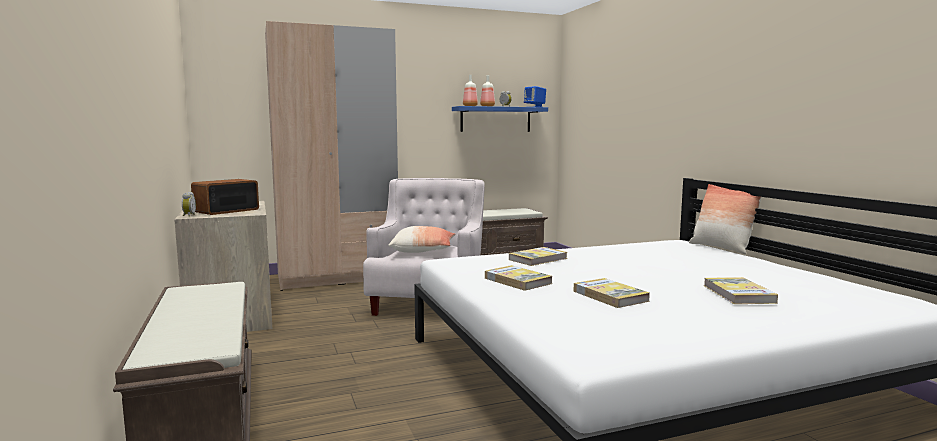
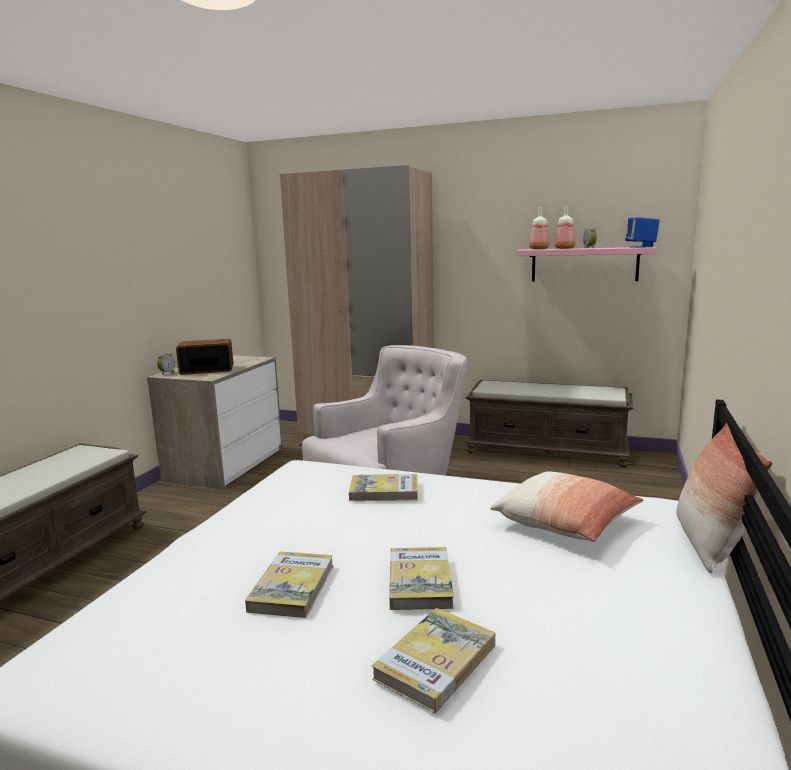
camera: 40 degrees right, 5 degrees up
pillow [389,226,456,253] -> pillow moved to [490,471,644,542]
blue shelf [452,106,548,132] -> pink shelf [516,247,656,282]
book [485,265,552,291] -> book moved to [389,547,454,610]

